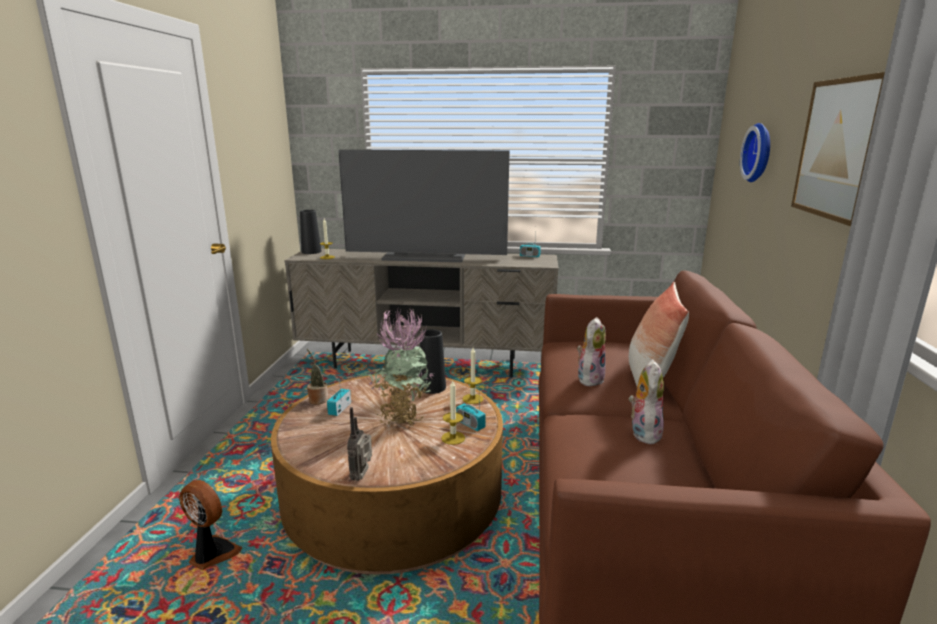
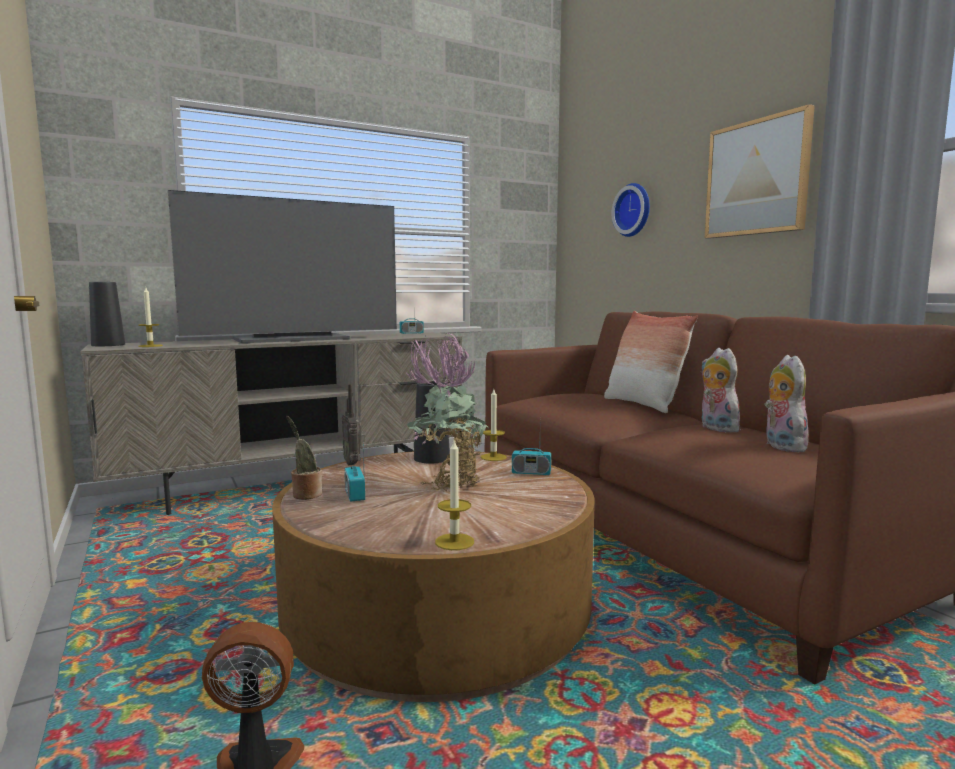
camera: 35 degrees left, 10 degrees down
radio [347,407,372,481] -> radio moved to [342,384,365,466]
candle [441,381,465,445] -> candle moved to [435,440,474,550]
plush toy [577,317,606,386] -> plush toy moved to [764,355,809,452]

